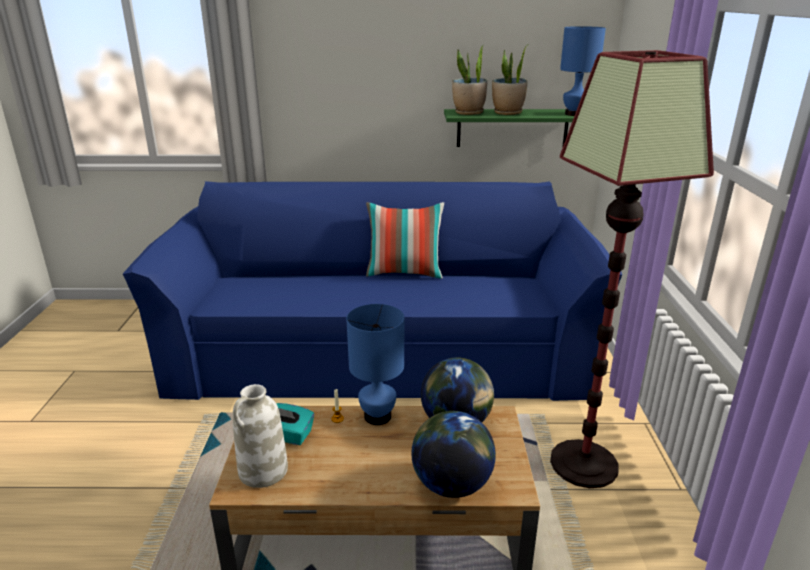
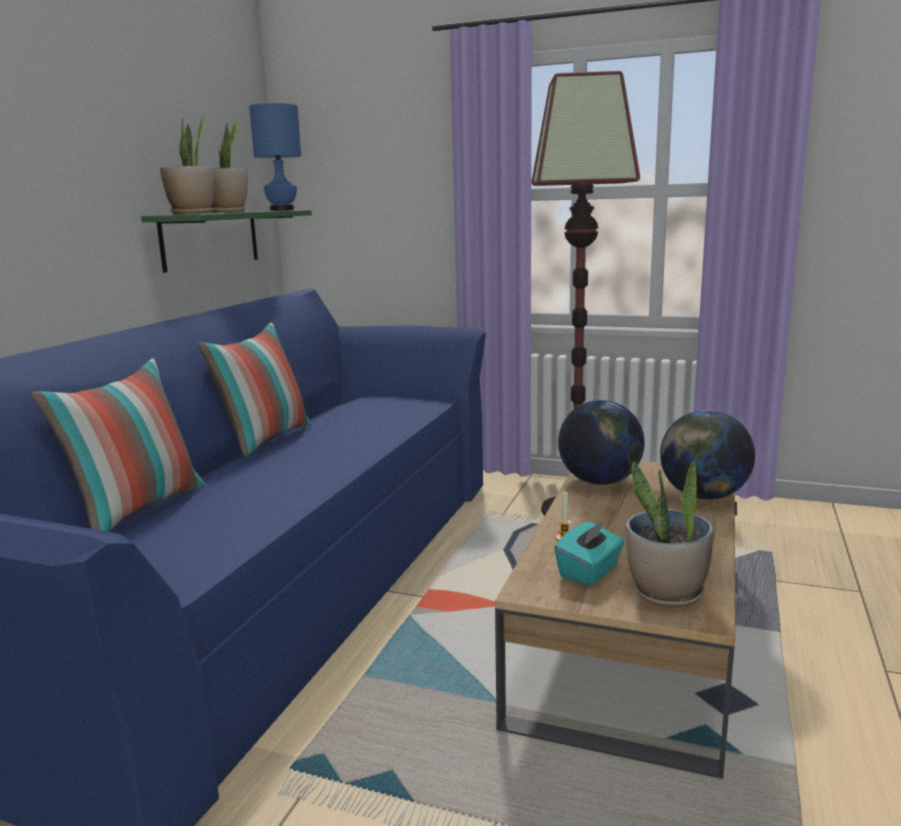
camera: 70 degrees left, 10 degrees down
white vase [233,384,288,488] -> potted plant [626,460,713,607]
blue table lamp [346,304,404,425] -> none
none -> pillow [31,358,206,532]

